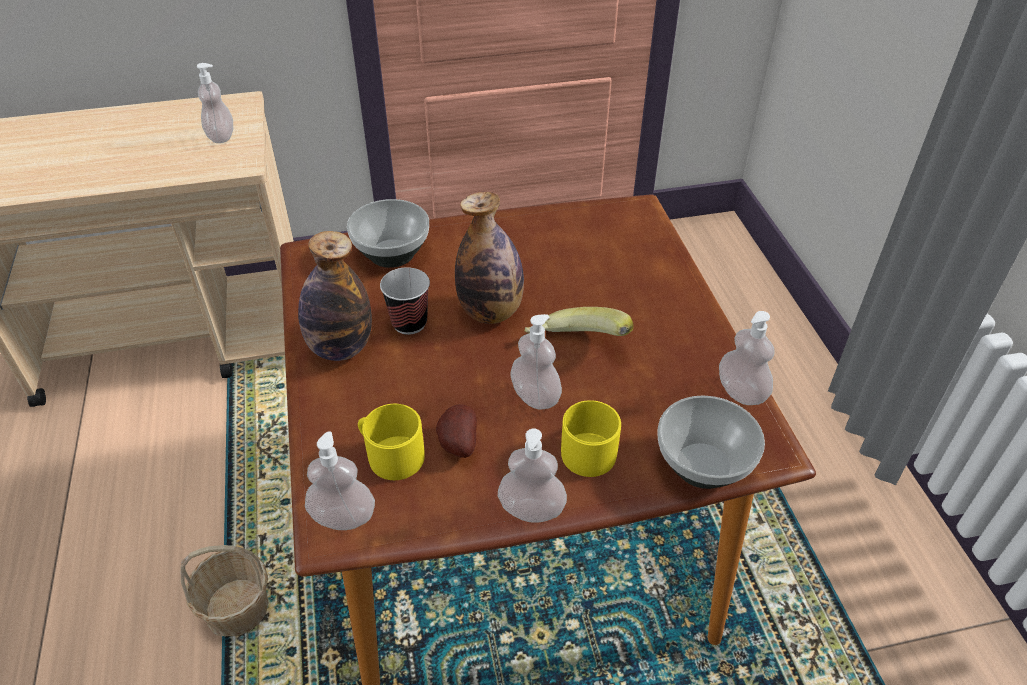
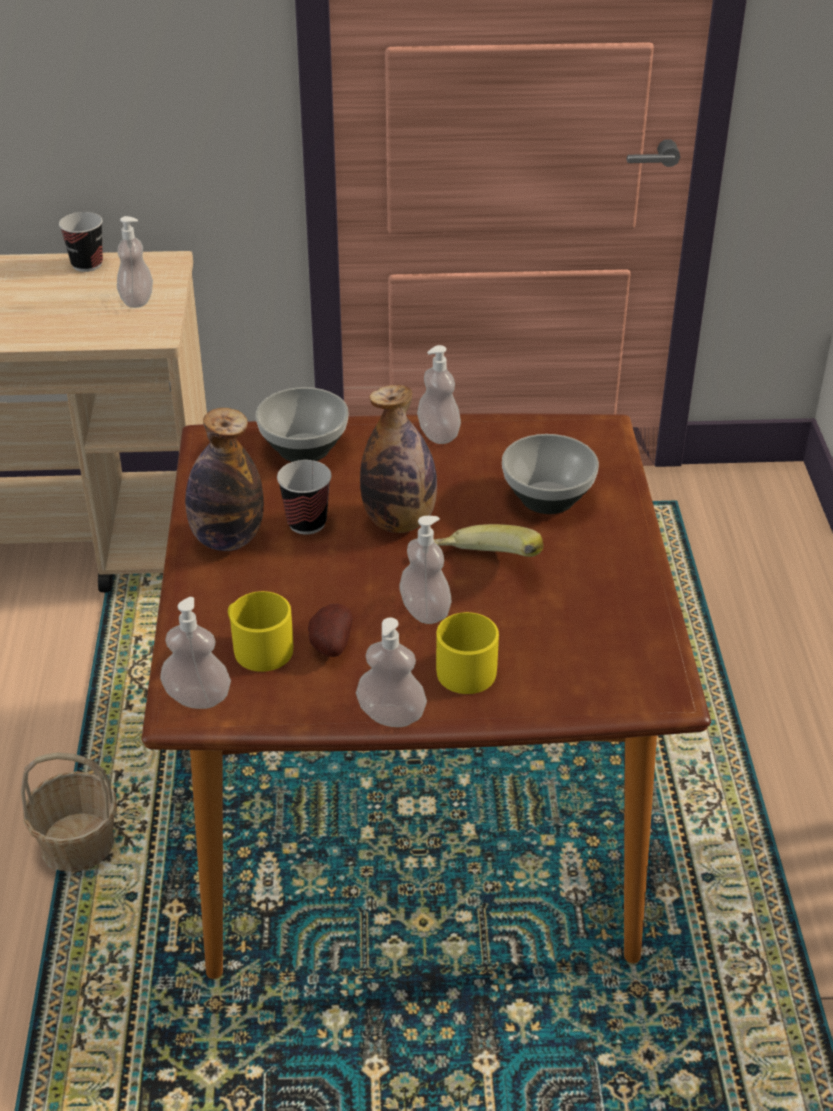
camera: 10 degrees right, 5 degrees down
bowl [658,396,765,489] -> bowl moved to [502,434,599,514]
soap dispenser [719,311,775,405] -> soap dispenser moved to [417,345,461,444]
none -> cup [59,212,103,272]

